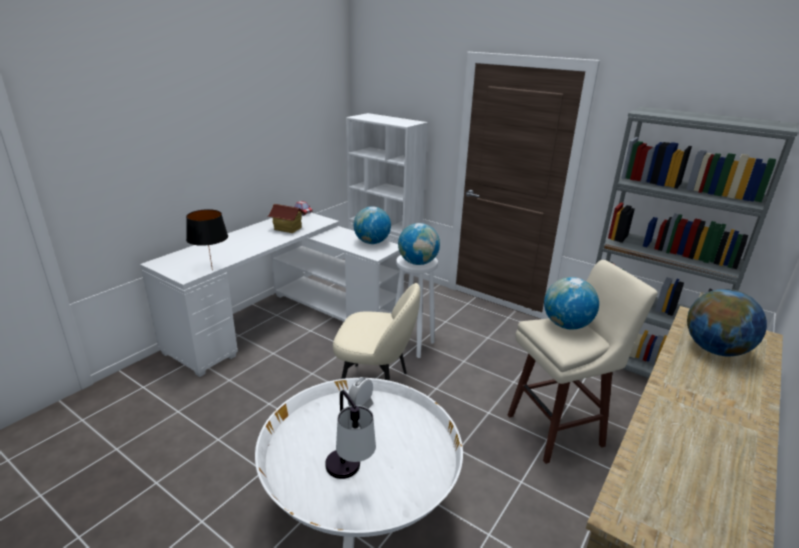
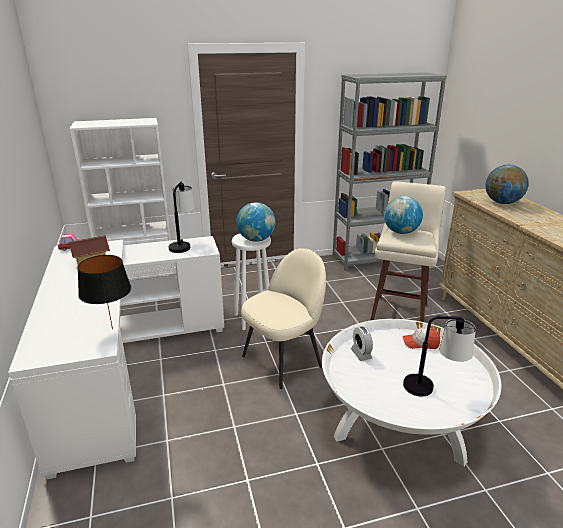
camera: 50 degrees left, 0 degrees up
globe [353,206,391,244] -> table lamp [169,182,195,253]
none -> cap [403,327,440,349]

